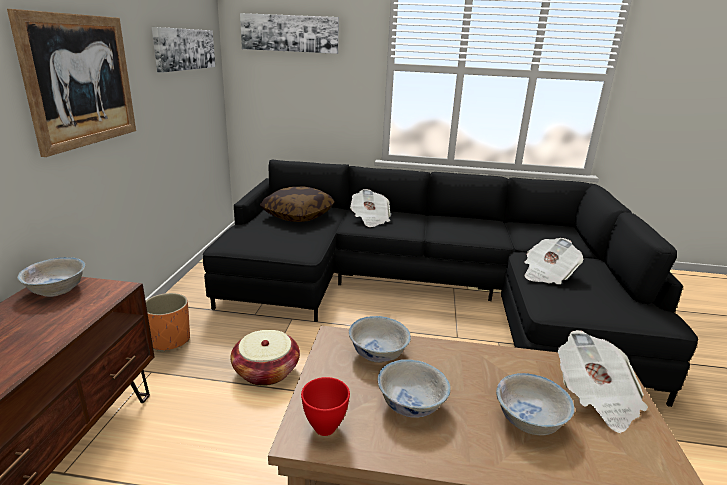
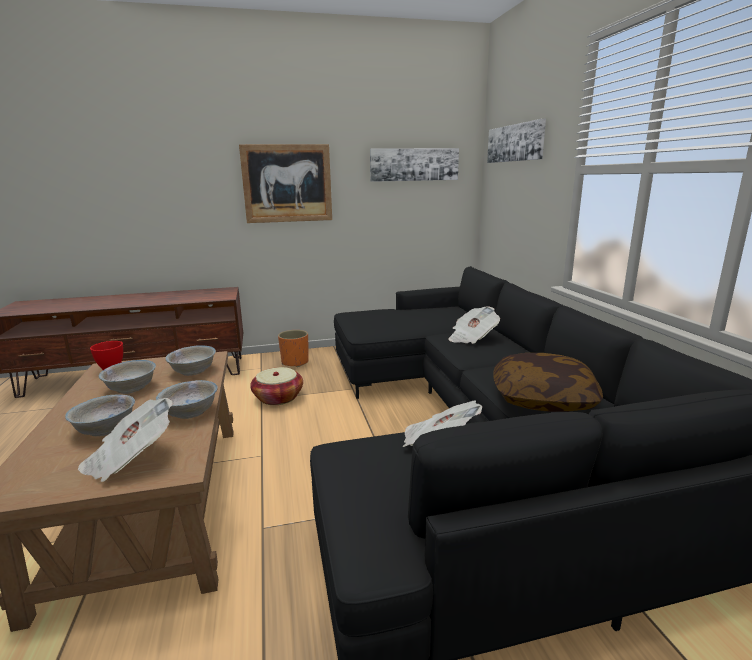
camera: 70 degrees right, 5 degrees down
white bowl [17,257,85,297] -> white bowl moved to [156,380,218,419]
pillow [260,187,335,222] -> pillow moved to [493,353,603,412]

